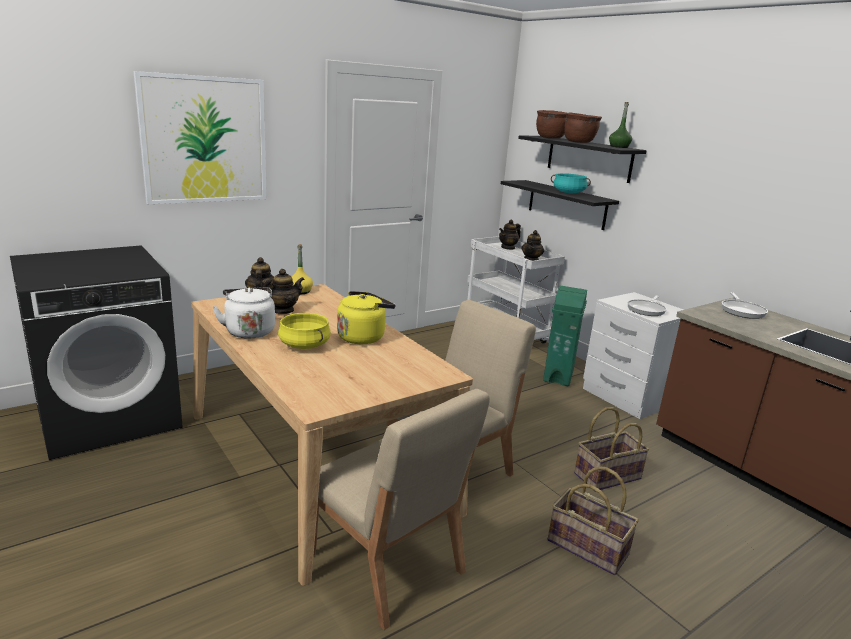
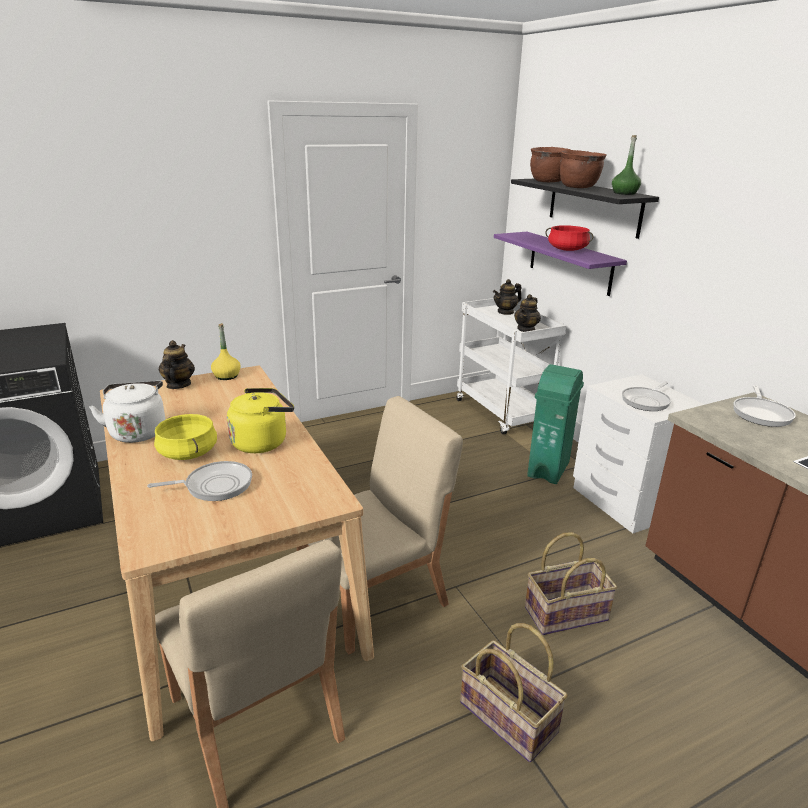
camera: 10 degrees right, 5 degrees up
picture [133,71,267,204] -> none
teapot [261,269,304,314] -> none
black shelf [501,180,619,230] -> purple shelf [494,232,627,296]
turquoise cooking pot [551,173,591,193] -> red cooking pot [545,225,593,251]
none -> frying pan [147,461,252,501]

